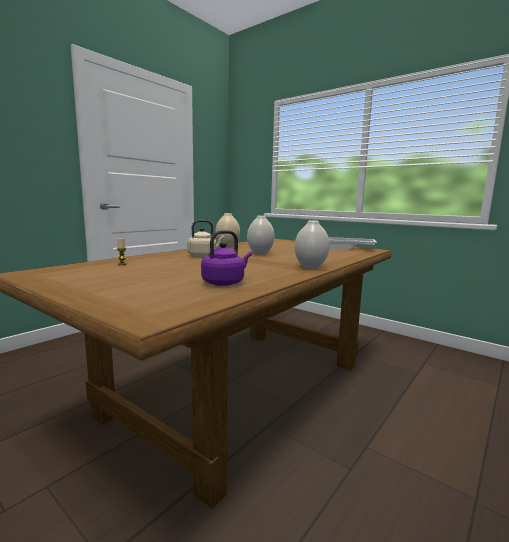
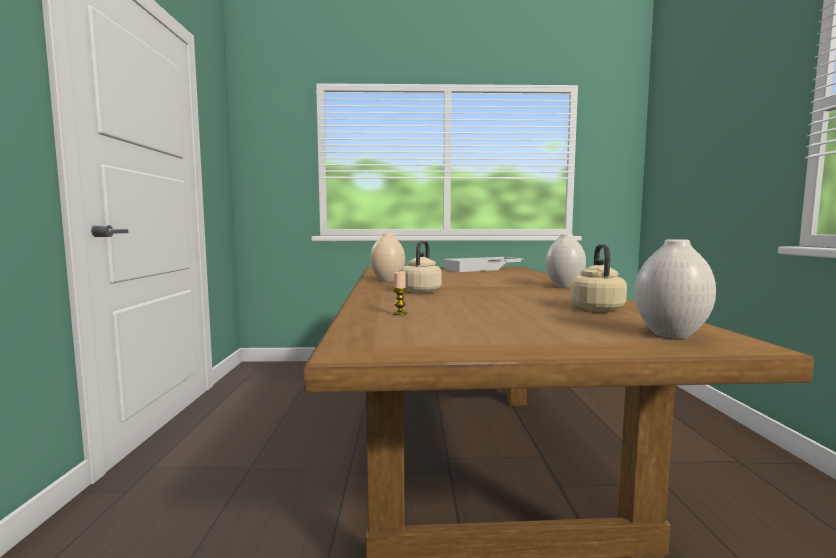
camera: 40 degrees left, 5 degrees down
purple kettle [201,230,252,286] -> beige kettle [570,244,627,312]
white vase [247,216,275,254] -> white vase moved to [635,239,716,339]

